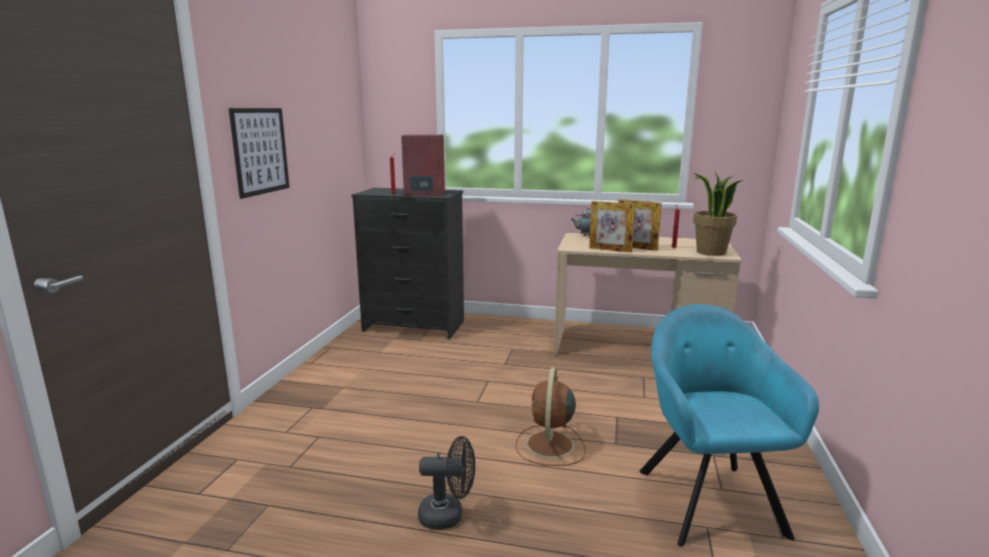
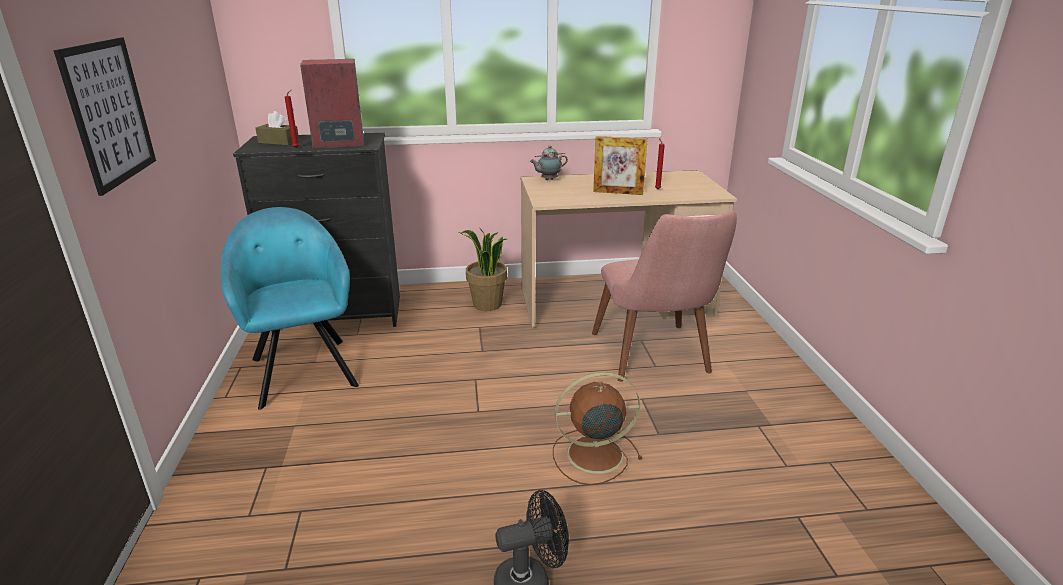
camera: 20 degrees left, 10 degrees up
brown fan [516,367,586,466] -> brown fan turned 90 degrees clockwise [553,372,643,485]
picture frame [589,201,635,253] -> none
turquoise armchair [639,304,819,547] -> turquoise armchair moved to [221,207,359,410]
potted plant [693,172,744,256] -> potted plant moved to [459,229,507,311]
none -> brown tissue box [255,111,299,145]
none -> pink chair [592,211,737,382]

